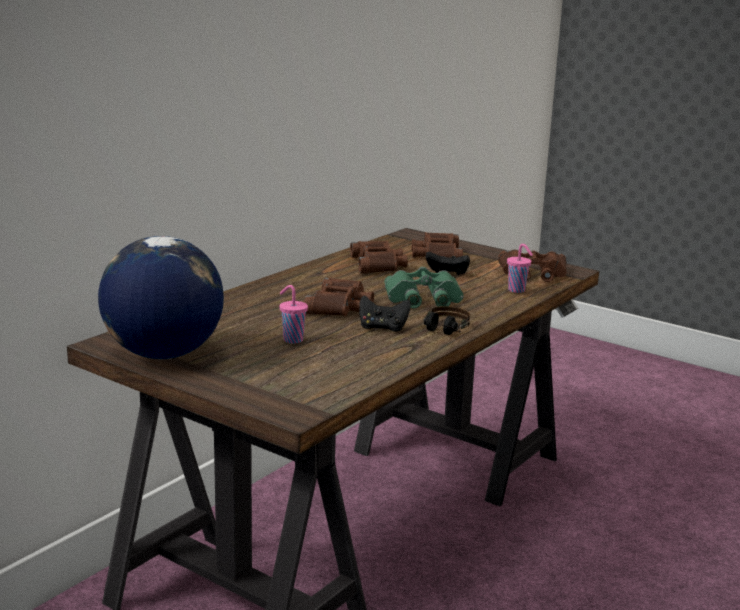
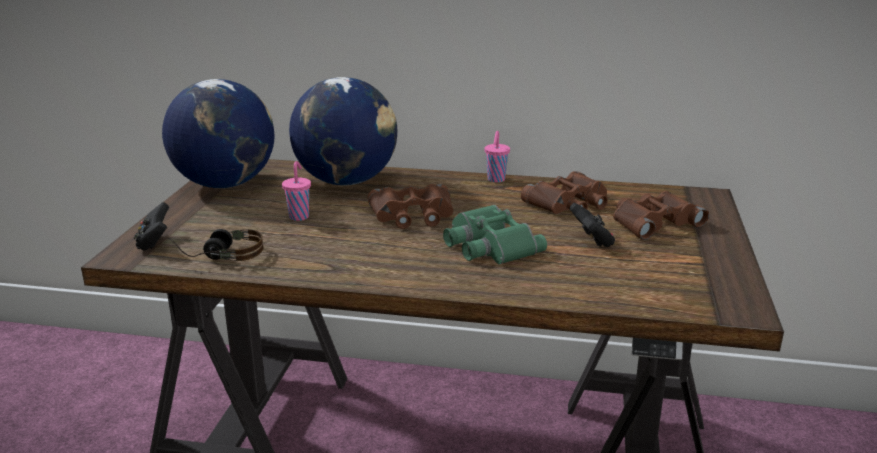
camera: 65 degrees right, 5 degrees up
black game controller [359,296,411,332] -> black game controller moved to [134,202,169,251]
headphones [424,306,470,335] -> headphones moved to [169,229,263,261]
brown binoculars [498,250,567,282] -> none
pink cup [507,244,533,293] -> pink cup moved to [485,131,510,182]
none -> globe [289,77,397,185]

